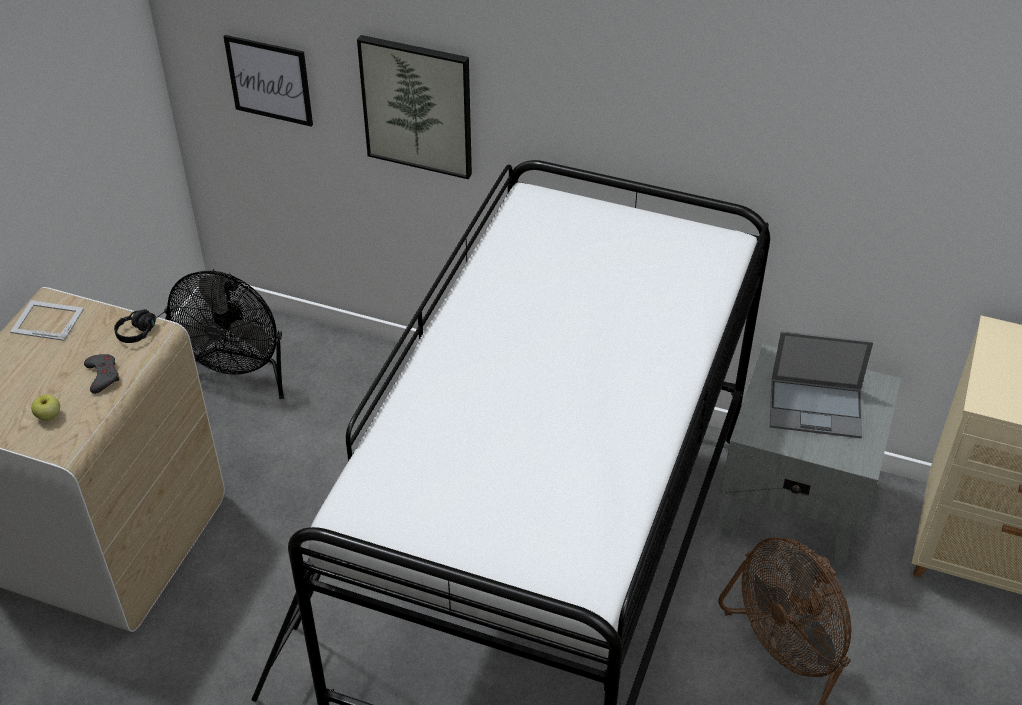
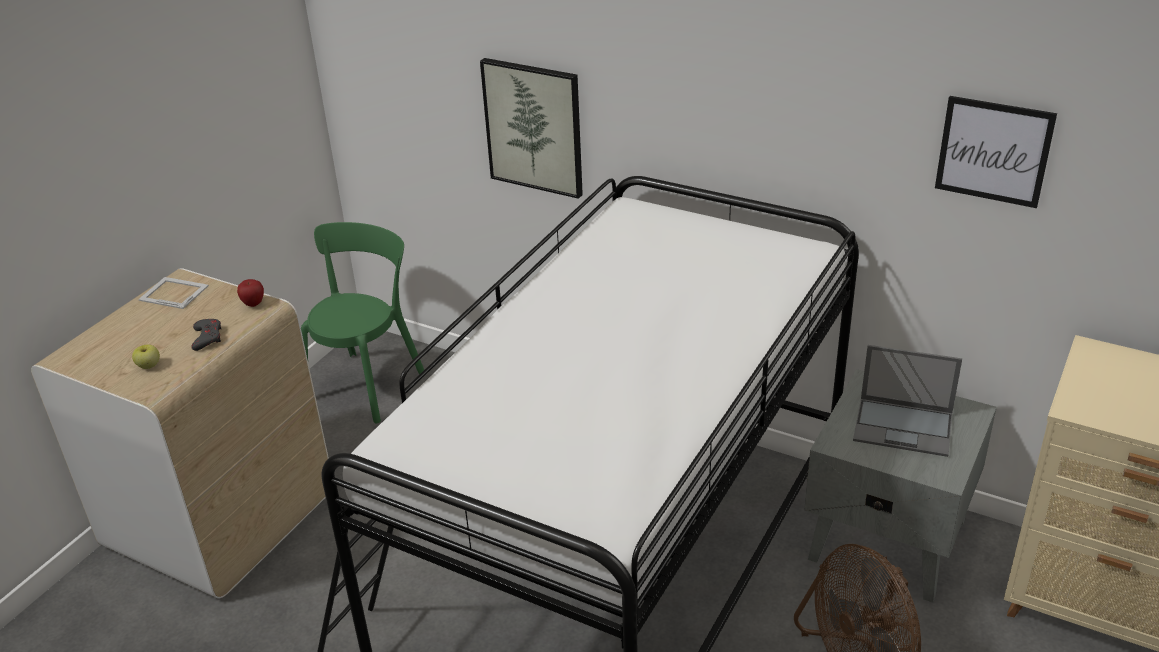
camera: 10 degrees right, 10 degrees down
black headphones [114,309,166,343] -> apple [237,279,264,307]
black fan [164,269,284,399] -> green chair [301,222,424,423]
picture [223,35,313,127] -> picture moved to [935,96,1057,208]

